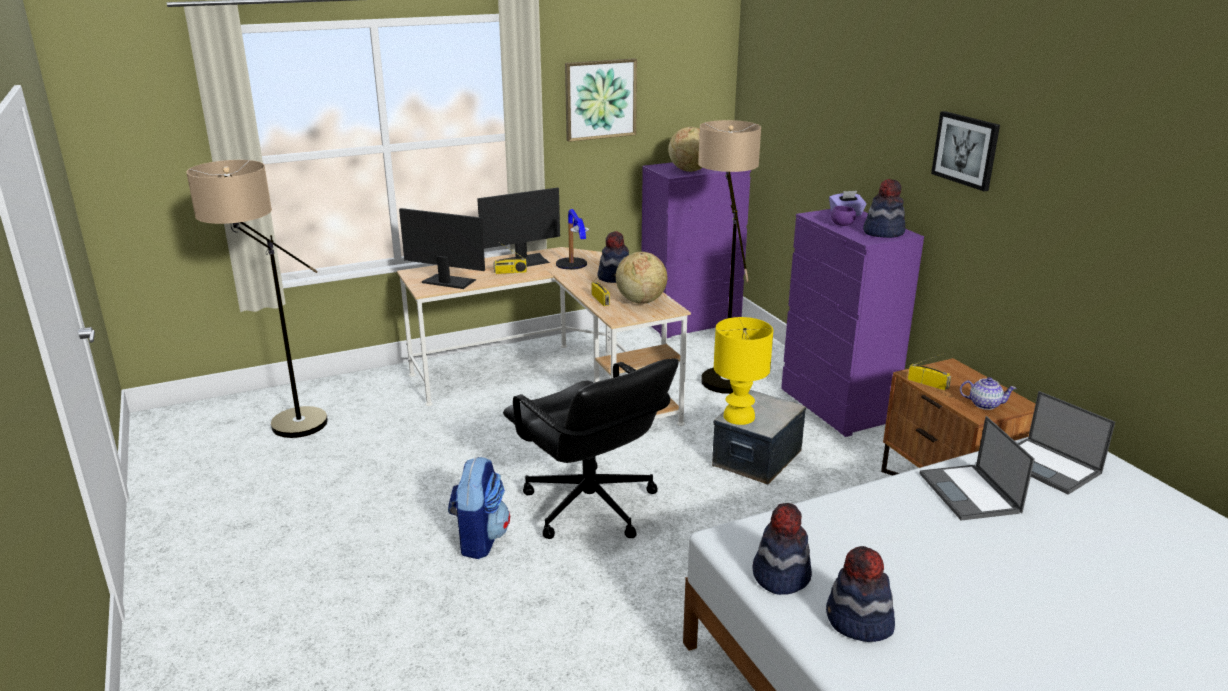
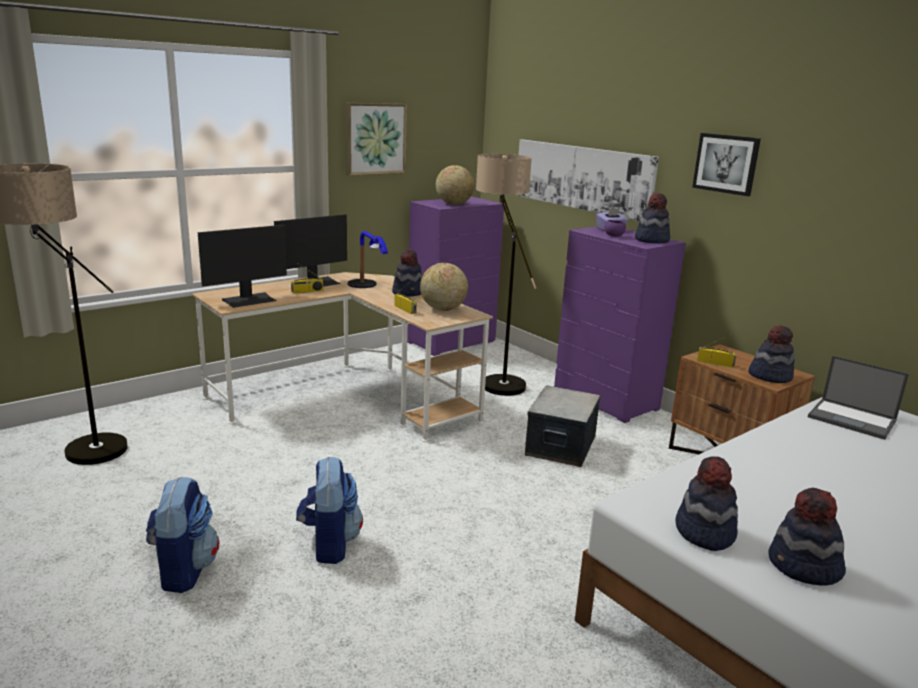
camera: 15 degrees left, 5 degrees down
monitor [399,208,485,289] -> monitor turned 135 degrees clockwise [198,225,287,308]
black office chair [503,358,679,539] -> none
yellow table lamp [714,317,773,425] -> none
laptop [919,416,1035,521] -> none
teapot [960,377,1017,410] -> hat [748,325,795,383]
none -> backpack [146,477,219,593]
none -> picture [516,139,659,222]

